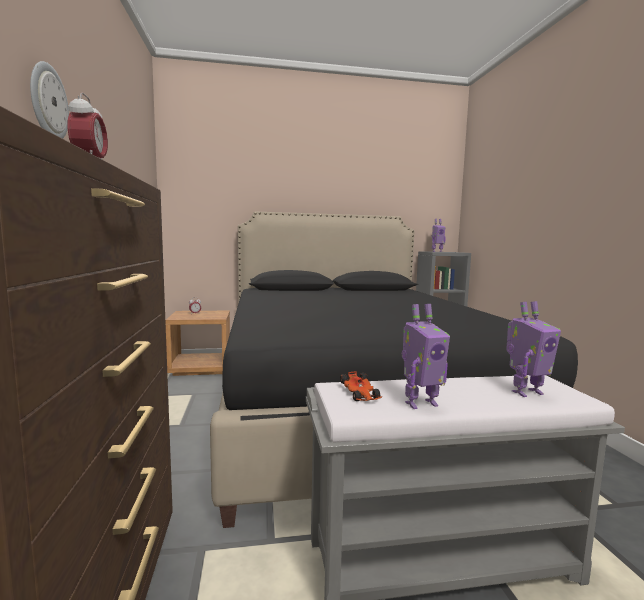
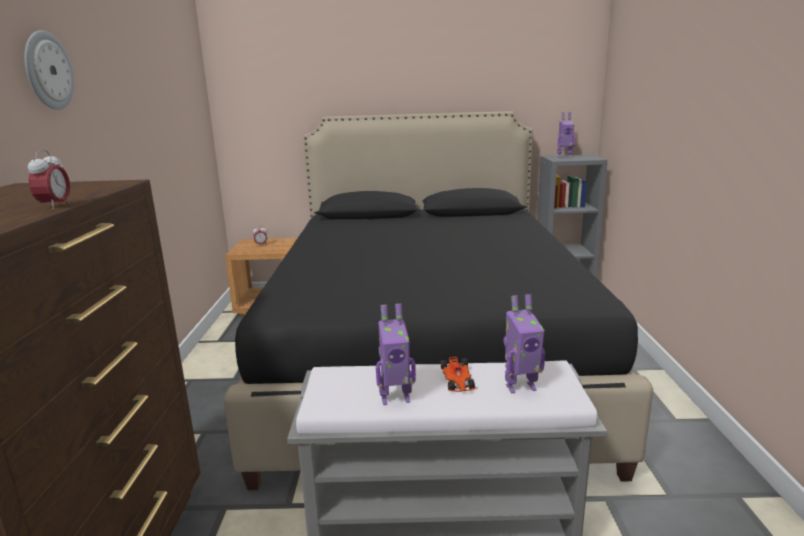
camera: 10 degrees right, 10 degrees up
toy car [340,371,382,401] -> toy car moved to [440,357,476,392]

